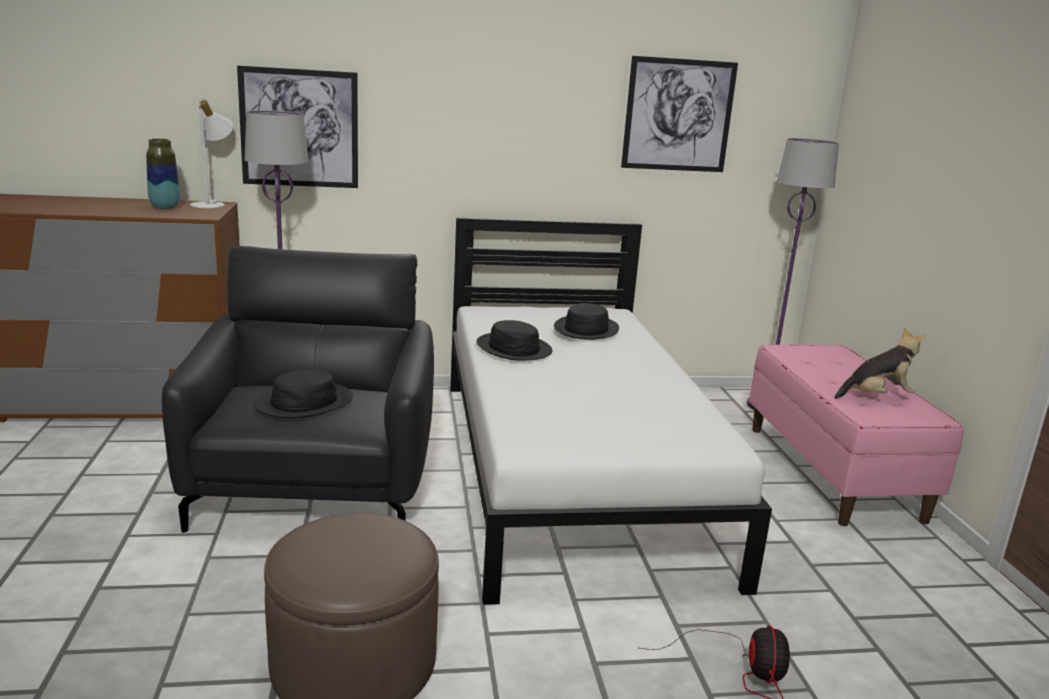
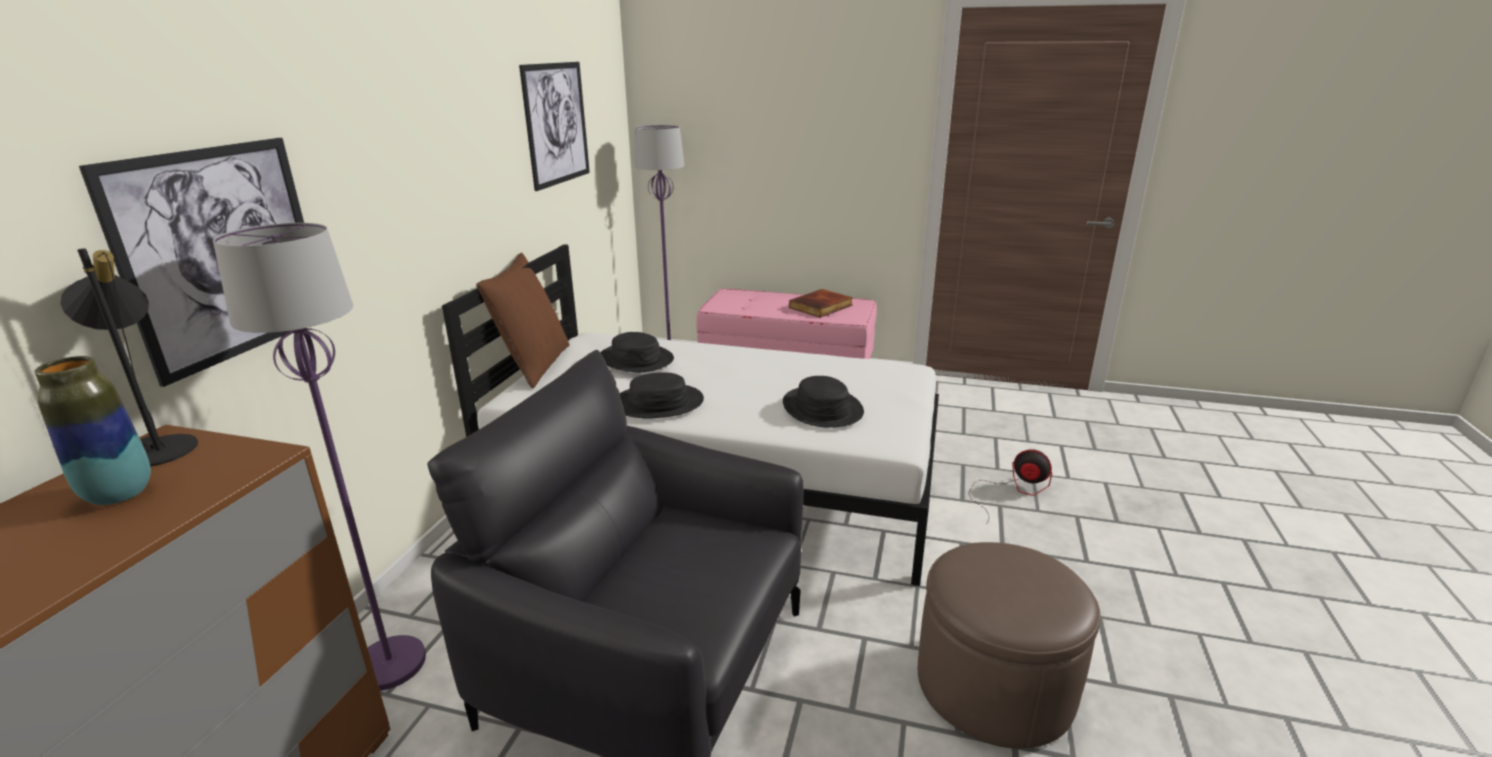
camera: 65 degrees left, 5 degrees up
white table lamp [190,98,233,208] -> black table lamp [60,248,198,467]
black hat [254,369,353,418] -> black hat moved to [783,376,864,428]
plush toy [834,328,926,399] -> book [789,289,853,318]
none -> brown pillow [476,253,569,389]

